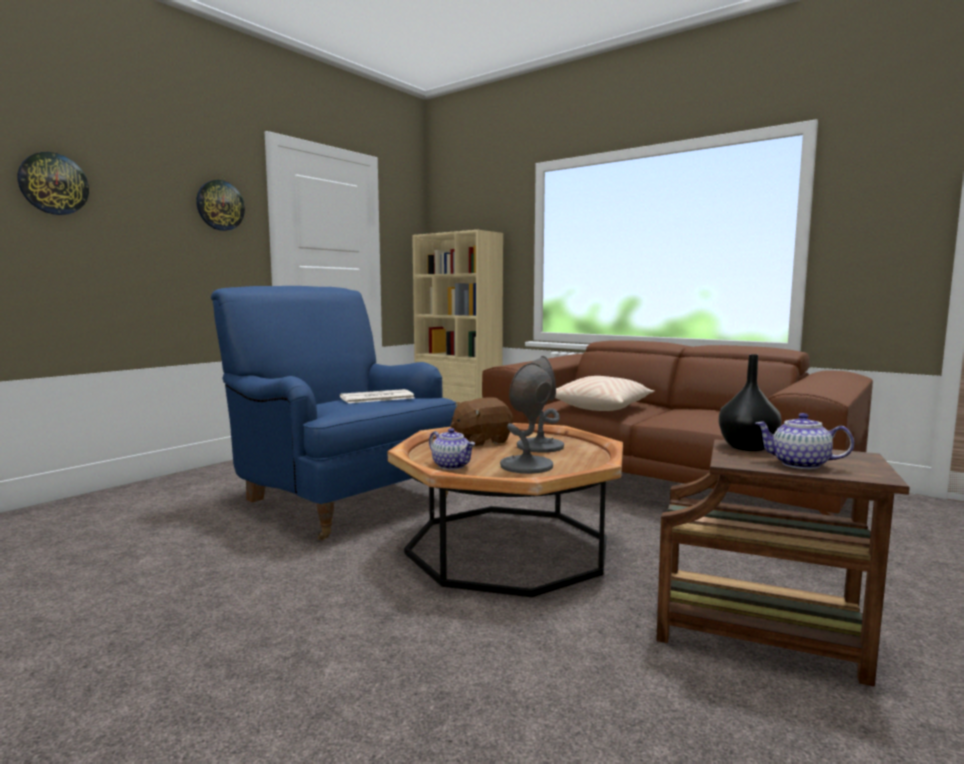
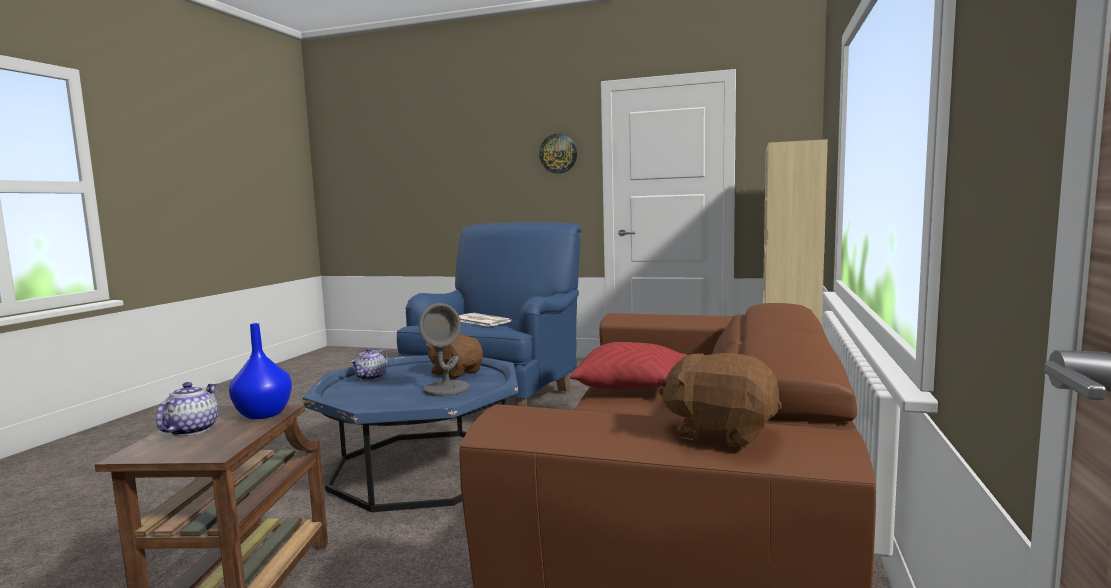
camera: 70 degrees right, 0 degrees up
wall clock [17,152,89,215] -> none
brown coffee table [388,423,623,597] -> blue coffee table [303,355,518,512]
grey table lamp [500,363,553,474] -> none
beige pillow [555,376,655,411] -> red pillow [570,342,687,389]
black vase [719,354,782,451] -> blue vase [229,323,292,419]
none -> brown plush toy [658,353,782,448]

